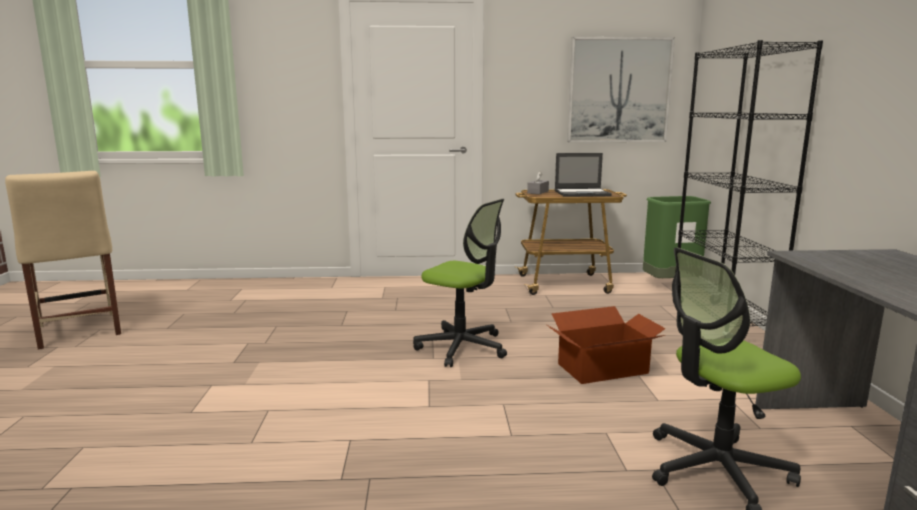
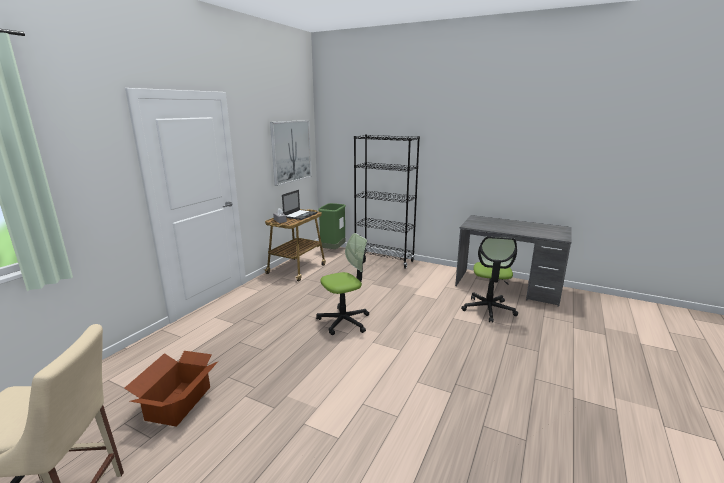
camera: 60 degrees left, 5 degrees up
cardboard box [547,306,666,384] -> cardboard box moved to [124,351,219,426]

